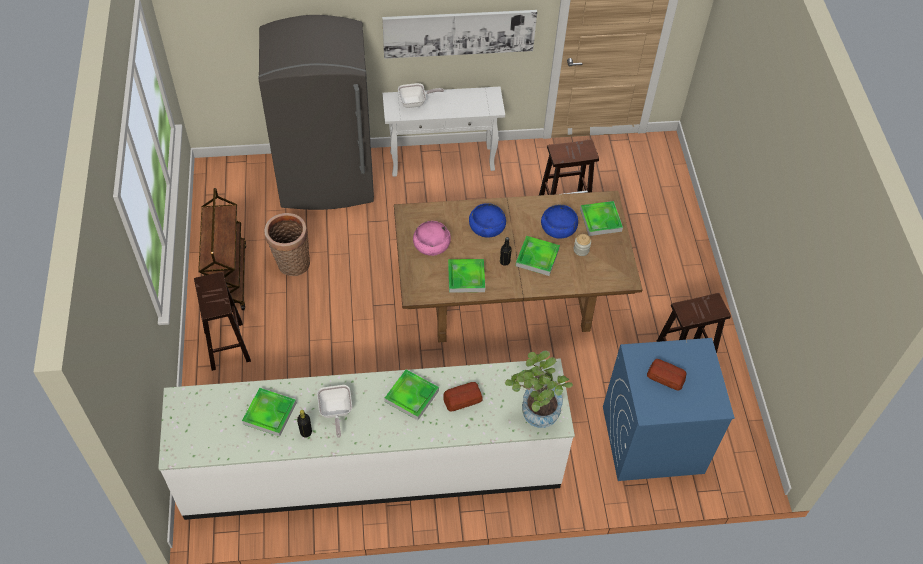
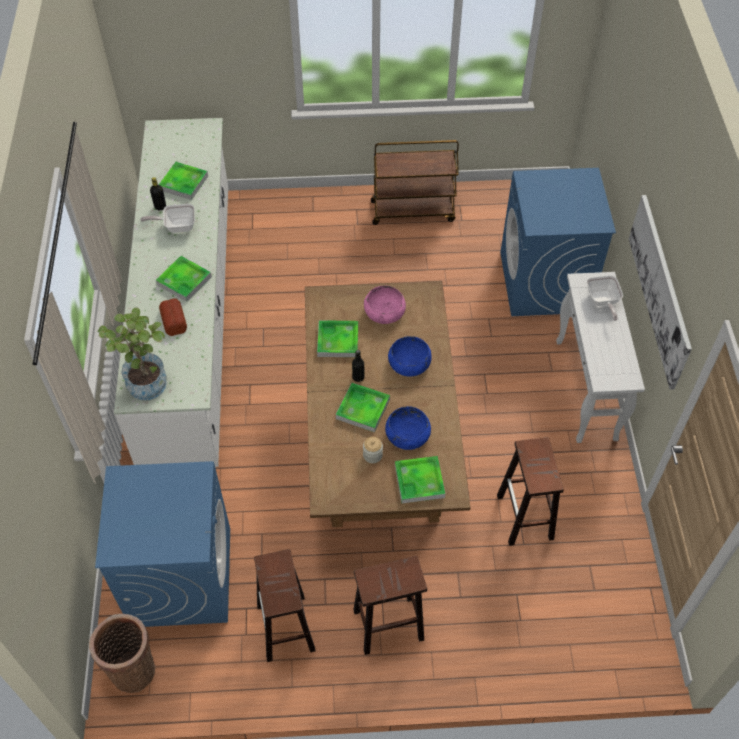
camera: 95 degrees right, 0 degrees up
brown stool [194,272,251,371] -> brown stool moved to [353,556,427,655]
grey fridge [258,15,374,210] -> blue washing machine [500,168,616,316]
basket [264,213,310,276] -> basket moved to [89,614,155,693]
bread [647,359,687,390] -> none

